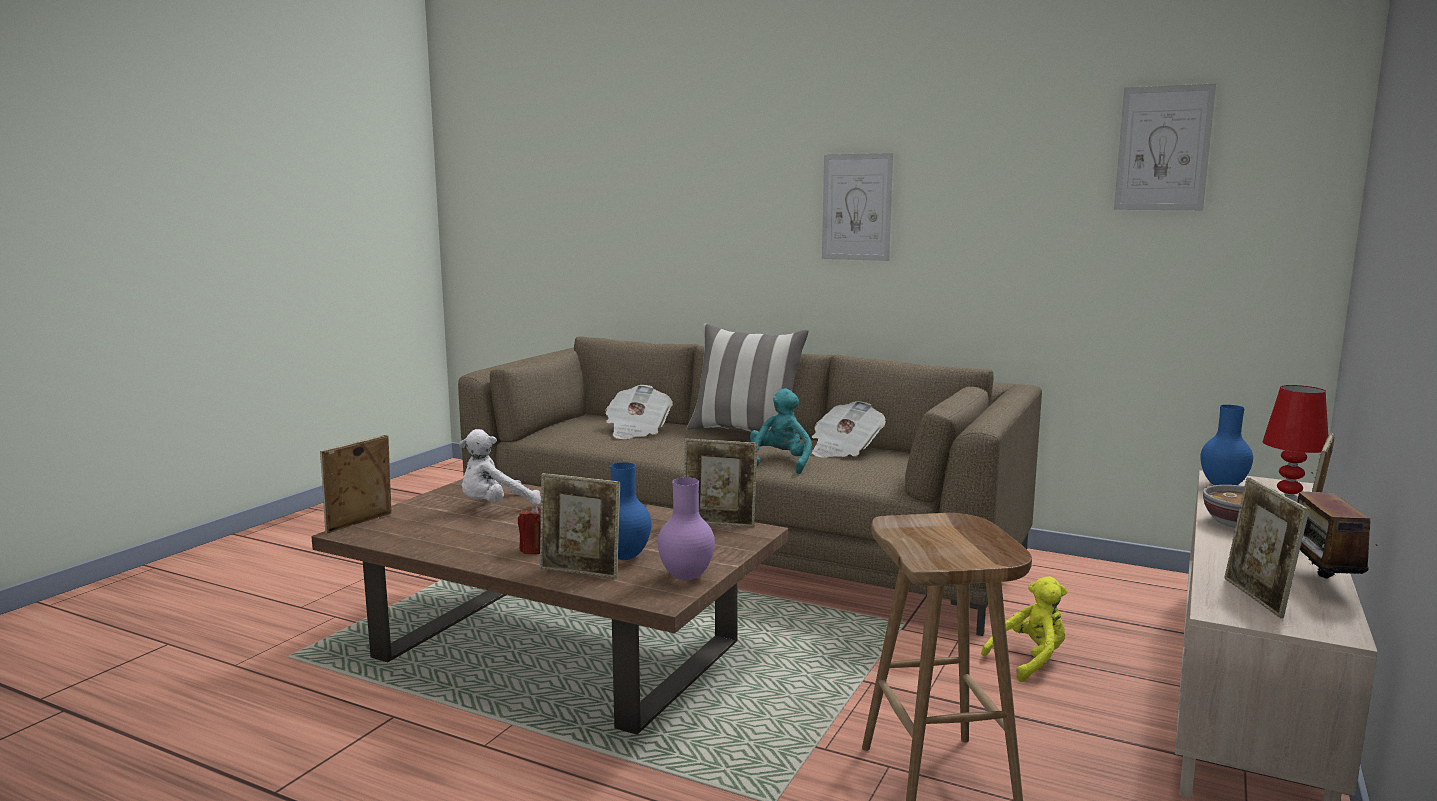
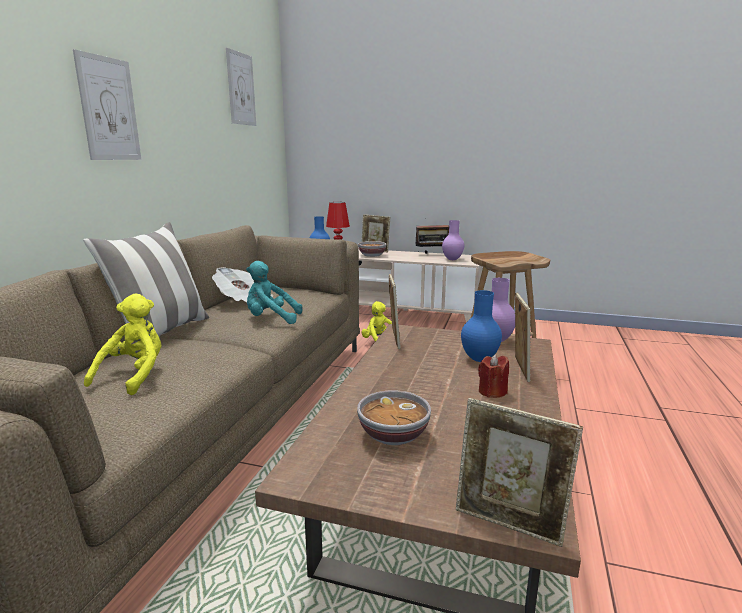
camera: 100 degrees left, 5 degrees up
white plush toy [459,429,541,505] -> bowl [357,390,431,445]
newspaper [605,385,673,439] -> yellow plush toy [84,294,161,395]
picture frame [1224,477,1309,618] -> purple vase [442,220,464,260]

